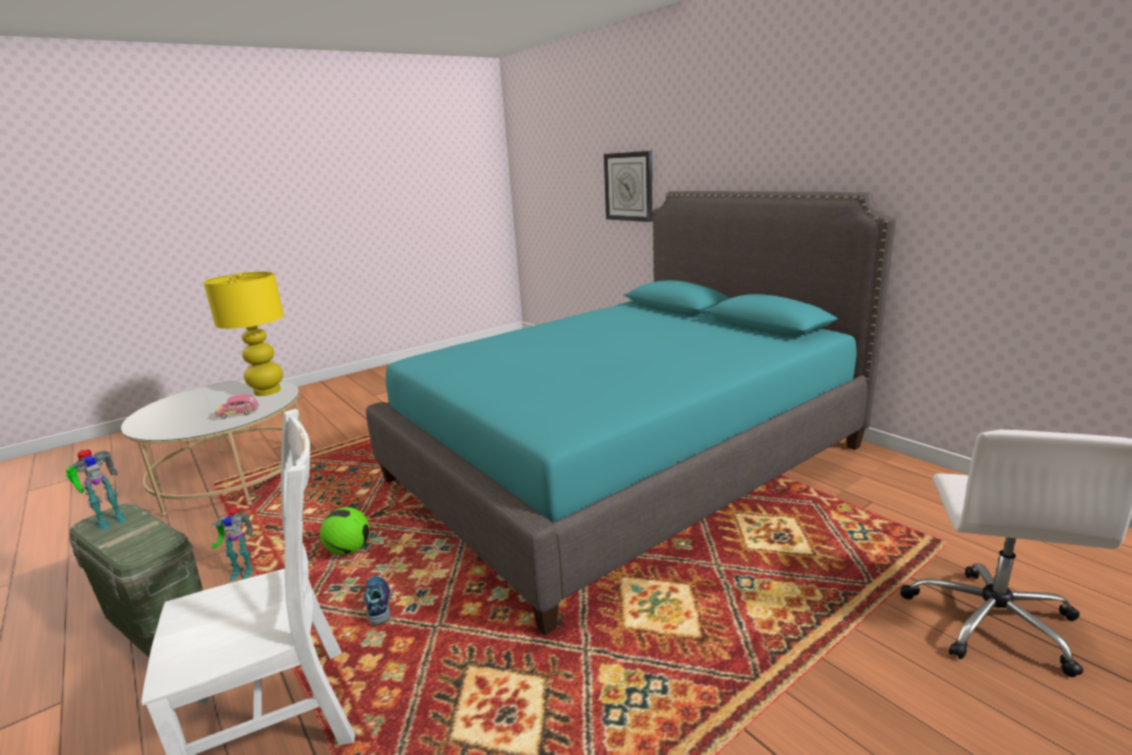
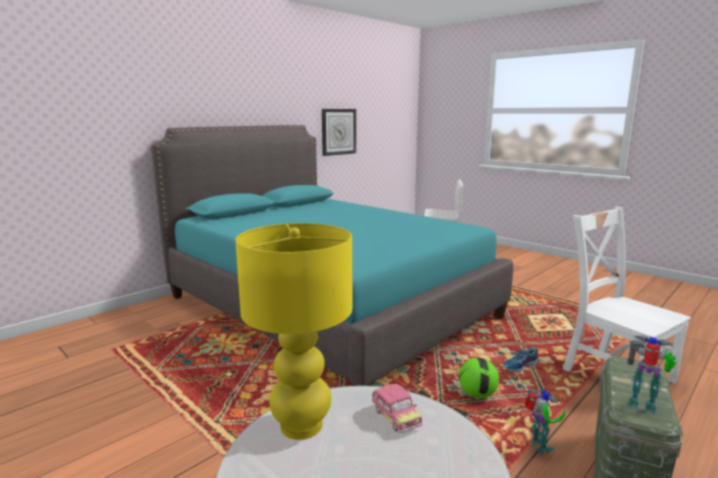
camera: 100 degrees left, 5 degrees down
wall clock [604,151,653,222] -> wall clock moved to [322,109,356,156]

